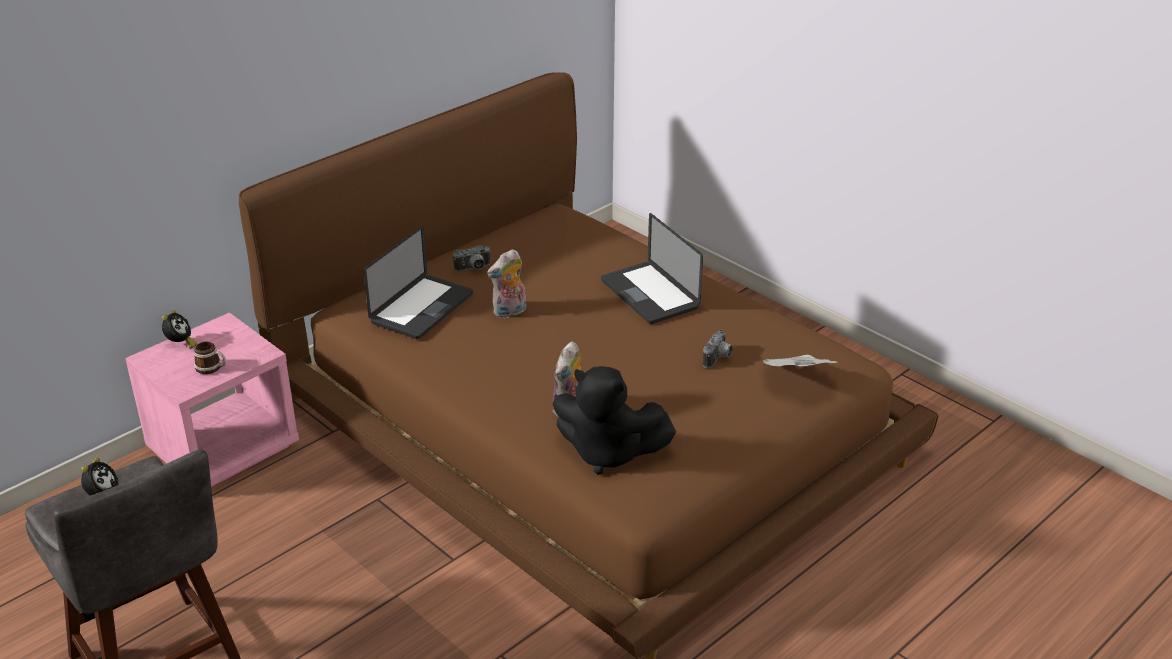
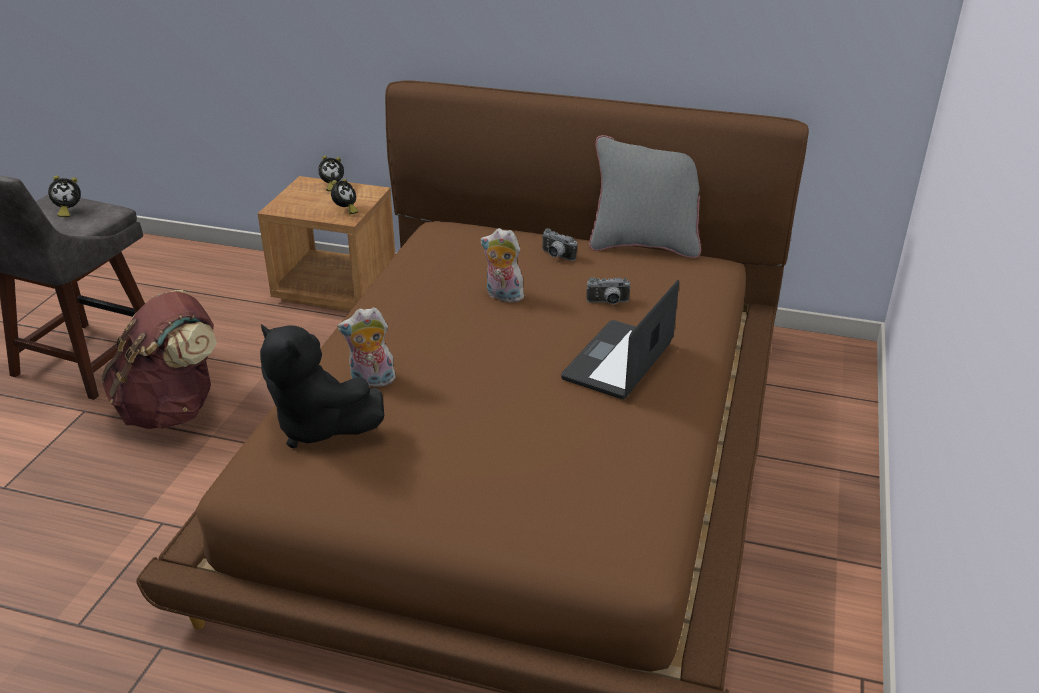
camera: 60 degrees right, 0 degrees up
pink nightstand [125,312,299,487] -> brown nightstand [258,176,395,312]
mug [194,342,226,374] -> none
laptop [363,226,473,339] -> none
black plush toy [553,366,676,474] -> black plush toy turned 45 degrees counterclockwise [260,324,384,448]
camera [703,330,733,368] -> camera moved to [586,277,631,305]
newspaper [763,355,838,369] -> none
none -> brown backpack [102,290,217,429]
none -> alarm clock [331,179,358,215]
none -> grey pillow [589,135,701,258]

